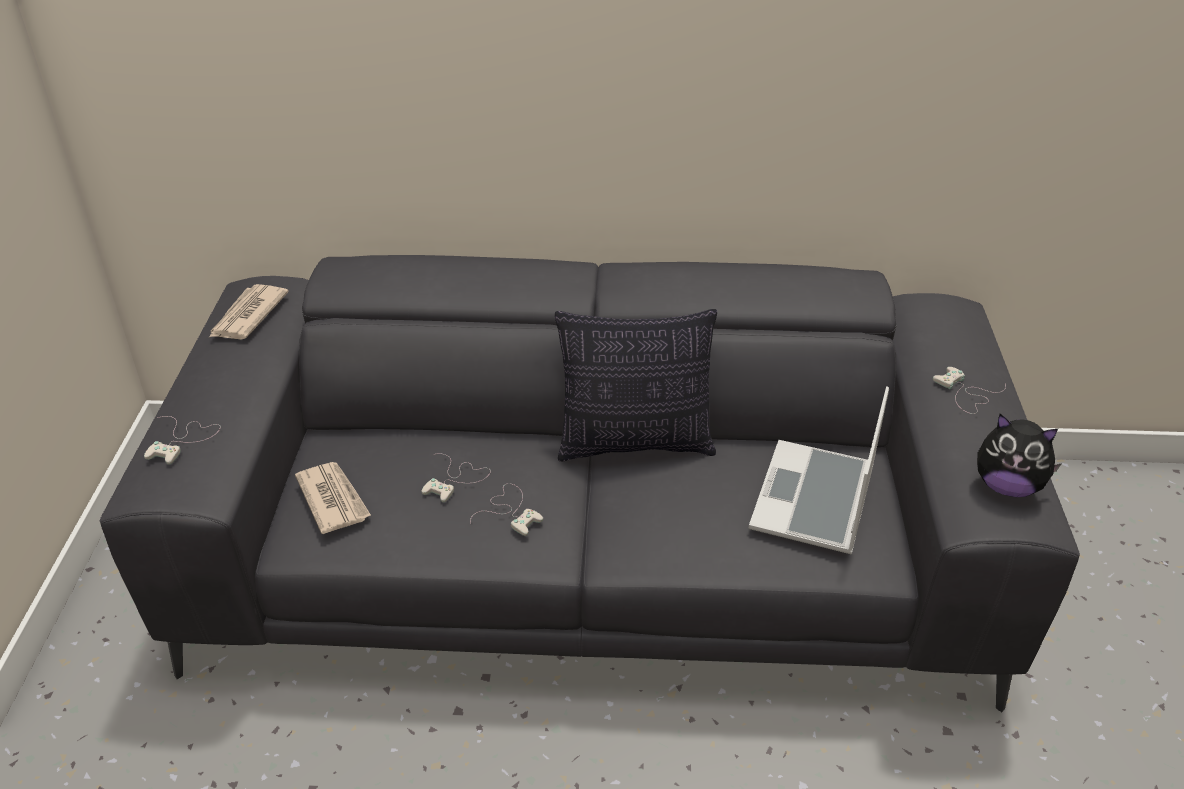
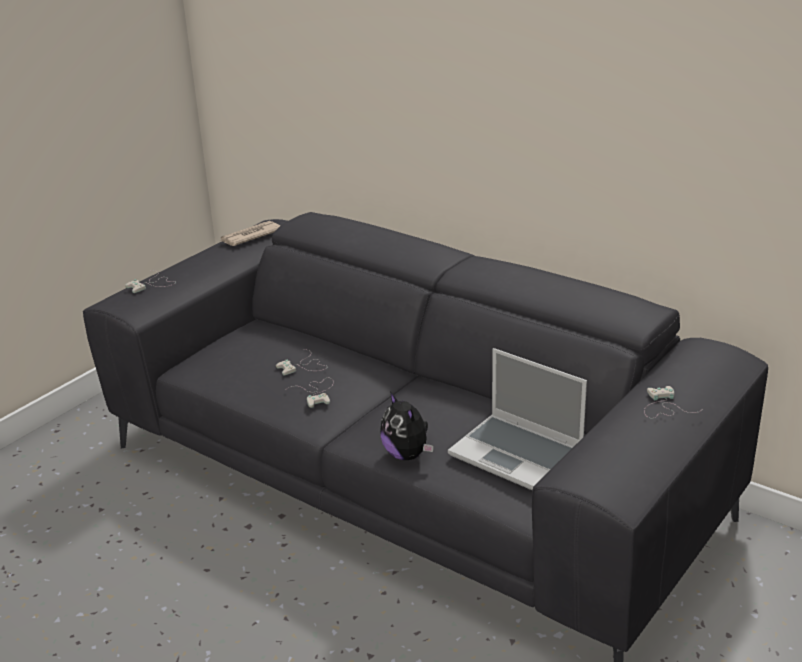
camera: 35 degrees right, 10 degrees down
newspaper [295,462,371,534] -> none
pillow [555,309,717,462] -> none
laptop [749,386,889,554] -> laptop turned 105 degrees counterclockwise [448,348,587,490]
plush toy [977,414,1062,497] -> plush toy moved to [380,392,434,460]

